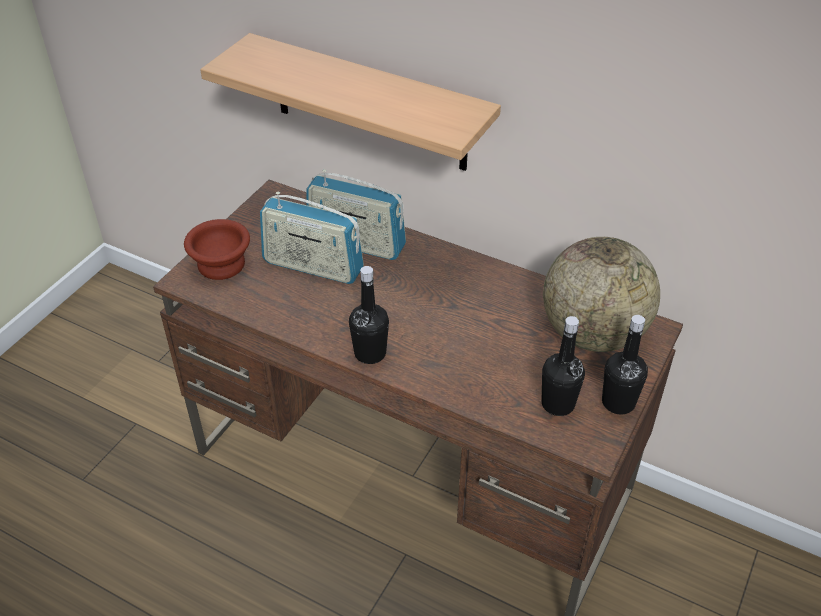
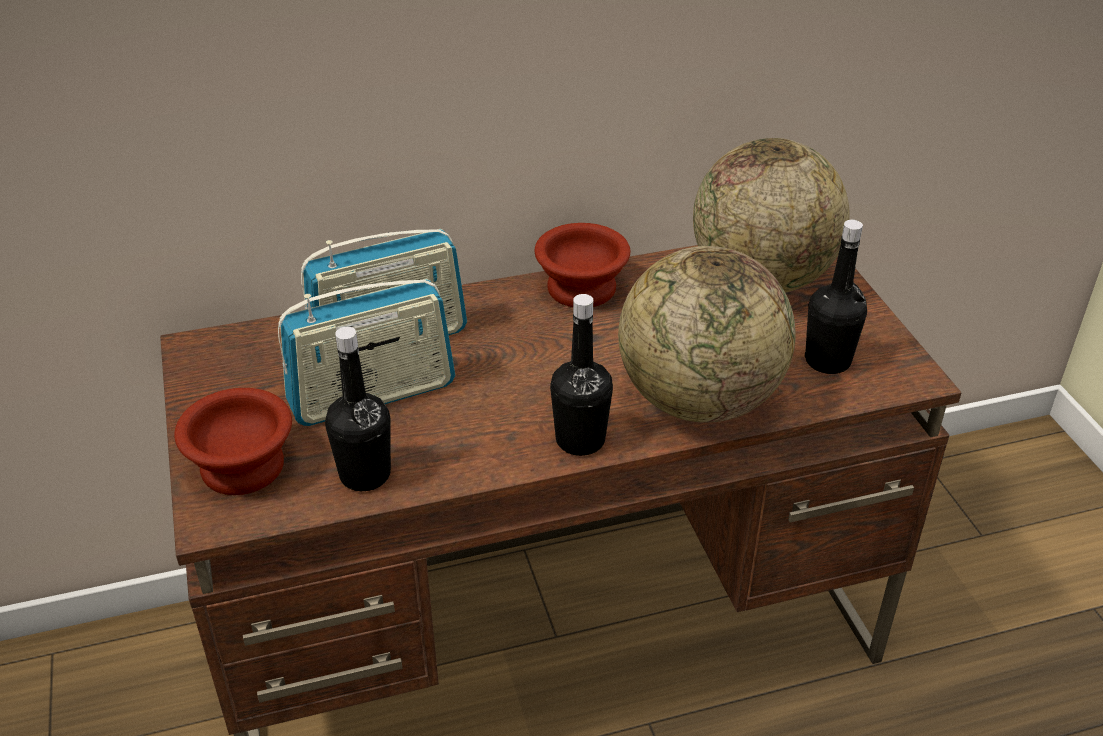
camera: 45 degrees left, 5 degrees down
shelf [200,33,501,171] -> none
black bottle [602,315,648,415] -> black bottle moved to [325,327,391,491]
none -> brown bowl [535,223,630,307]
none -> globe [618,246,796,423]

